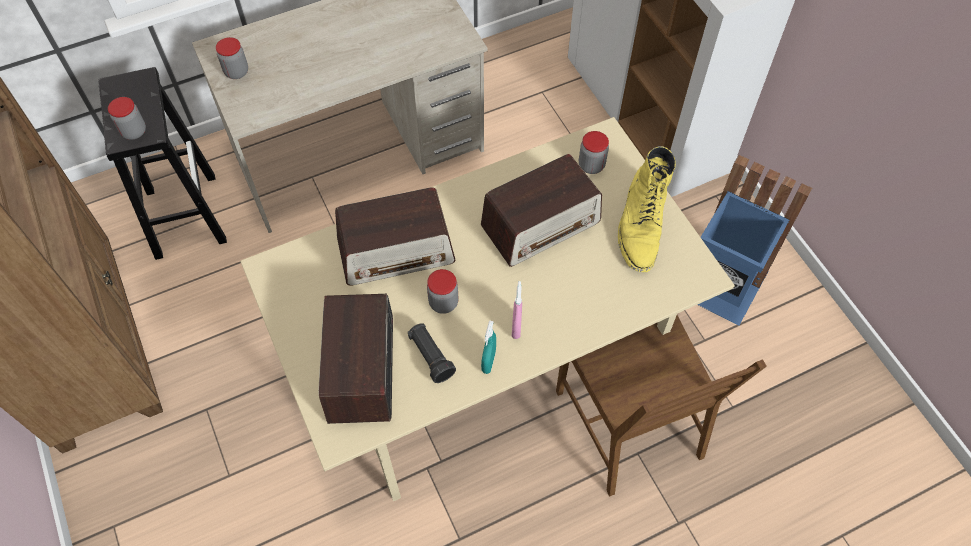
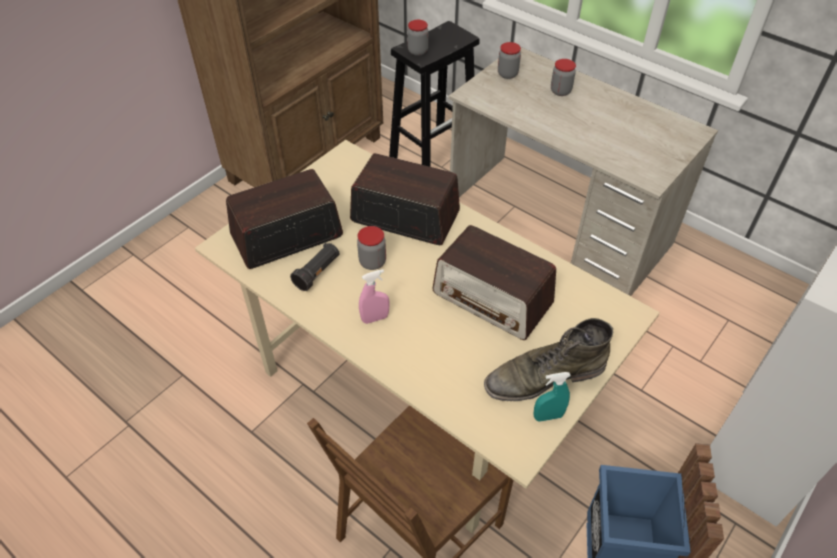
camera: 65 degrees right, 10 degrees down
radio [335,188,455,286] -> radio turned 150 degrees clockwise [350,153,460,245]
turquoise spray bottle [481,321,496,374] -> turquoise spray bottle moved to [533,372,570,422]
jar [579,131,609,174] -> jar moved to [551,59,576,96]
yellow boot [618,146,676,272] -> green boot [484,318,614,401]

